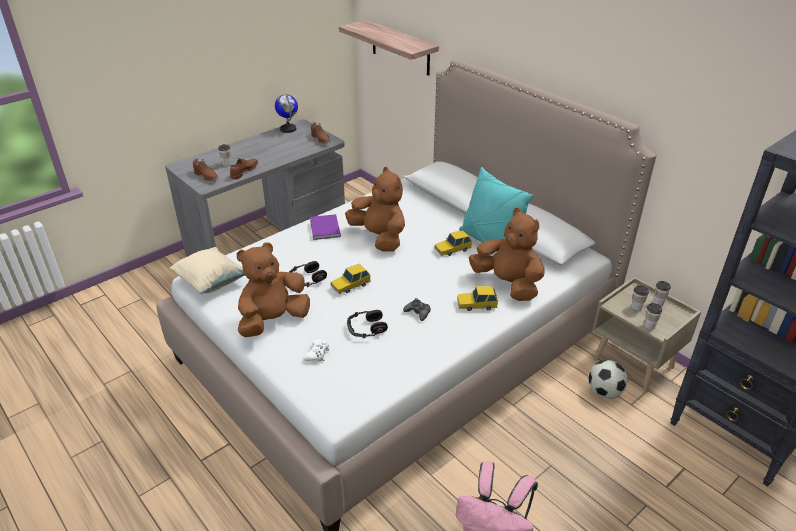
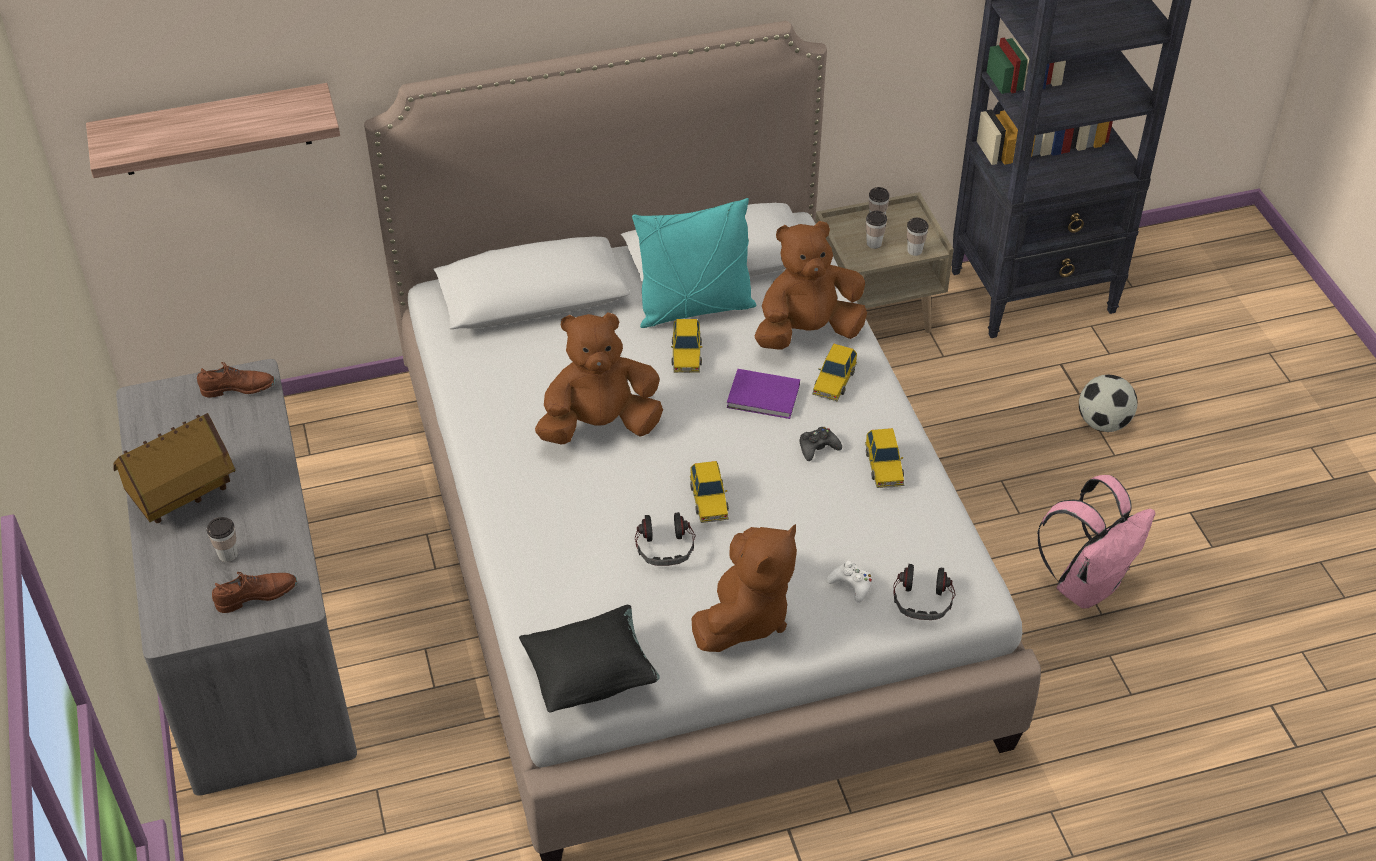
camera: 65 degrees left, 10 degrees up
beige pillow [170,247,245,294] -> black pillow [519,604,660,713]
brown shoe [230,158,258,180] -> none
brown plush toy [237,242,310,337] -> brown plush toy turned 135 degrees counterclockwise [692,524,797,652]
globe [275,94,298,133] -> none
purple book [310,214,341,240] -> purple book moved to [727,369,800,419]
headphones [347,310,388,338] -> headphones moved to [893,564,956,620]
football [588,360,627,399] -> football moved to [1079,374,1138,432]
none -> toy house [113,413,236,523]
none -> toy car [865,428,904,488]

